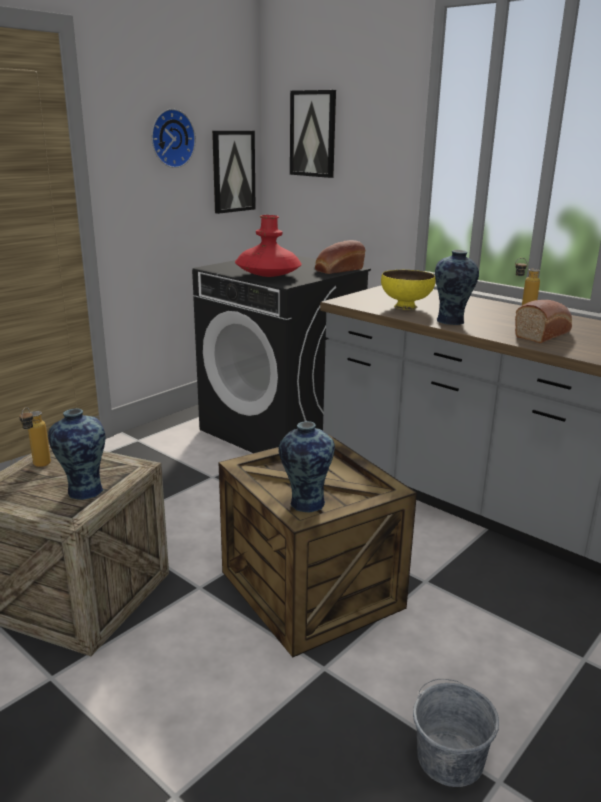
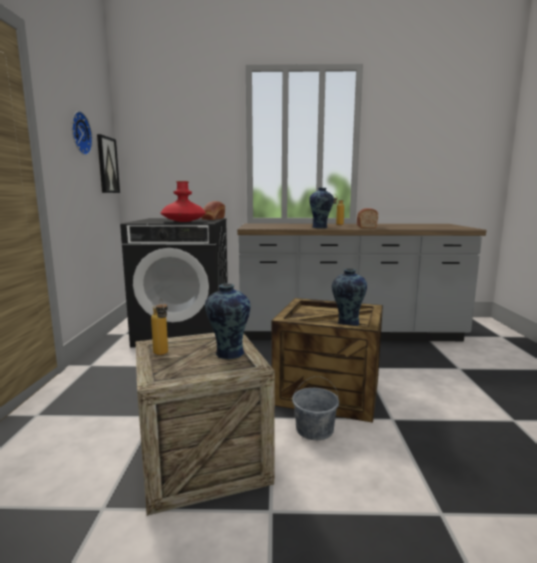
camera: 40 degrees left, 10 degrees down
picture [290,90,336,178] -> none
yellow bowl [381,270,435,310] -> none
grey bucket [413,679,499,787] -> grey bucket moved to [292,376,339,440]

